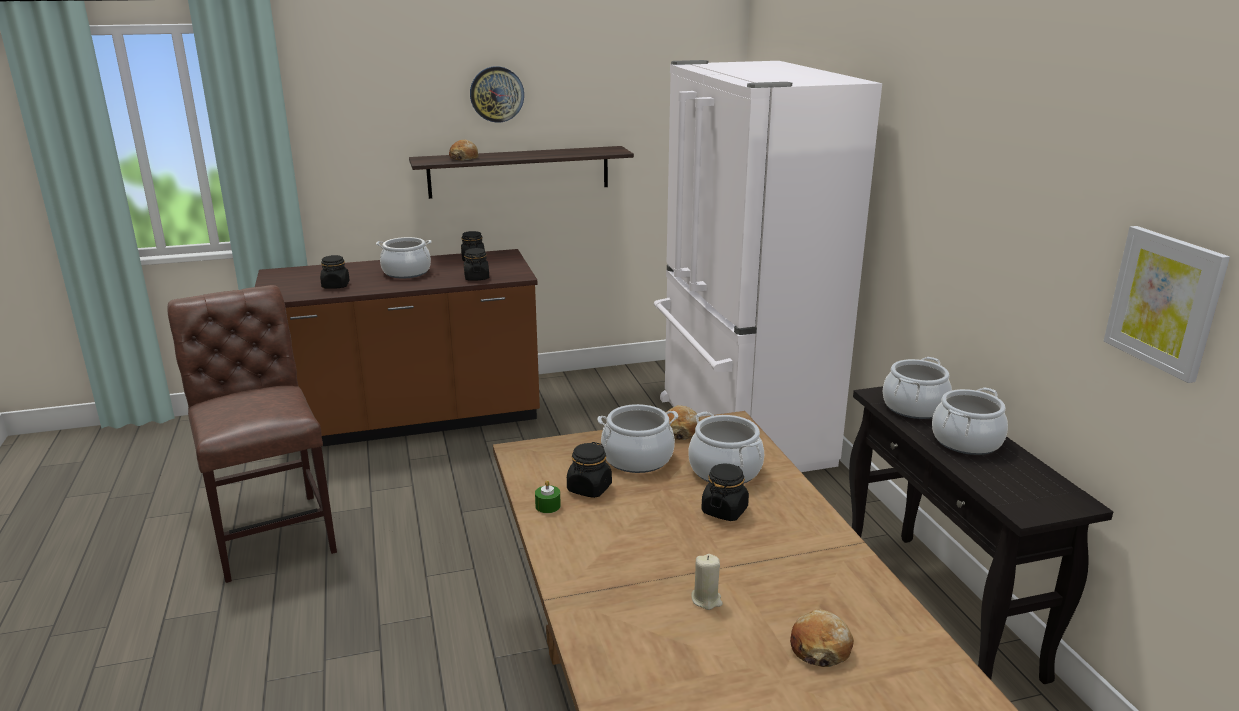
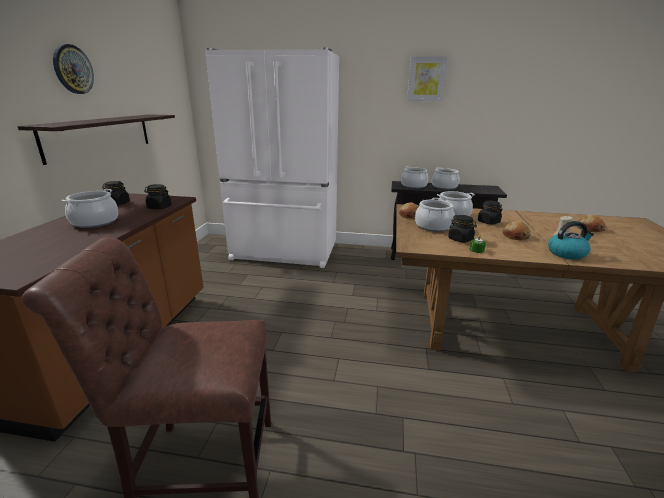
camera: 65 degrees left, 0 degrees up
black jar [320,255,350,289] -> none
bread [449,140,479,160] -> bread moved to [503,221,531,240]
picture [1104,226,1230,383] -> picture moved to [407,56,448,101]
none -> kettle [548,221,594,260]

